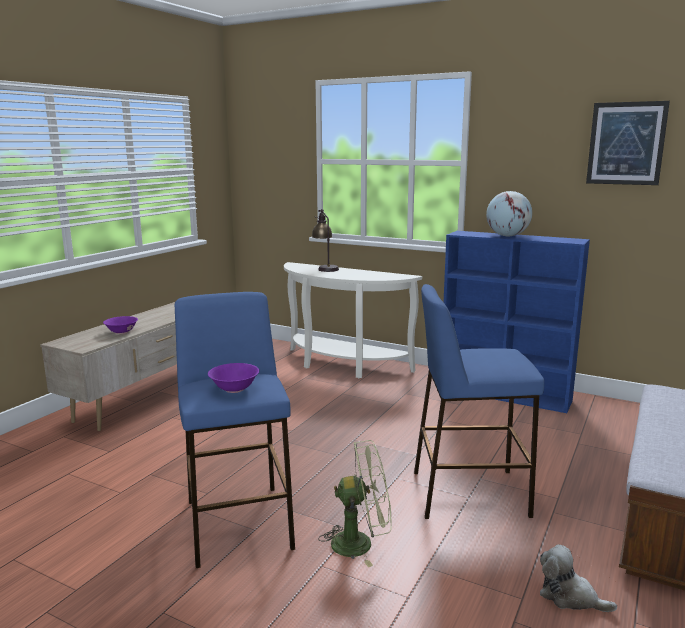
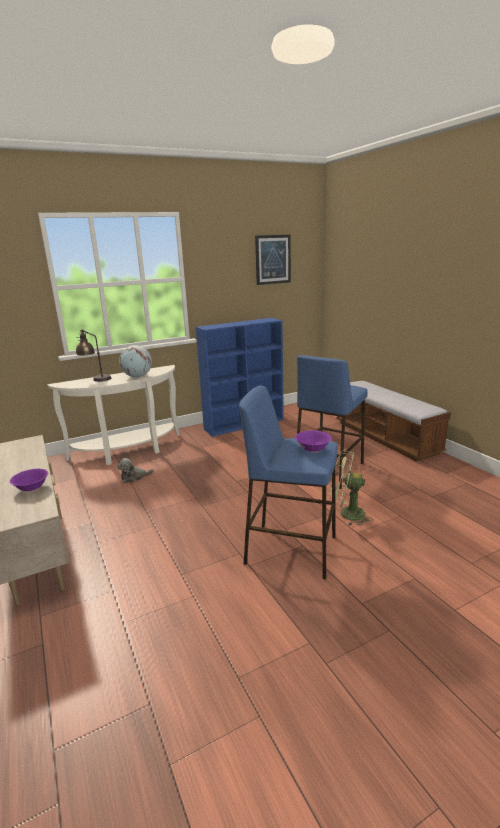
camera: 55 degrees left, 5 degrees up
green fan [318,440,391,567] -> green fan turned 105 degrees counterclockwise [329,450,373,526]
globe [486,191,532,236] -> globe moved to [119,345,152,377]
plush toy [540,545,617,612] -> plush toy moved to [117,458,154,483]

